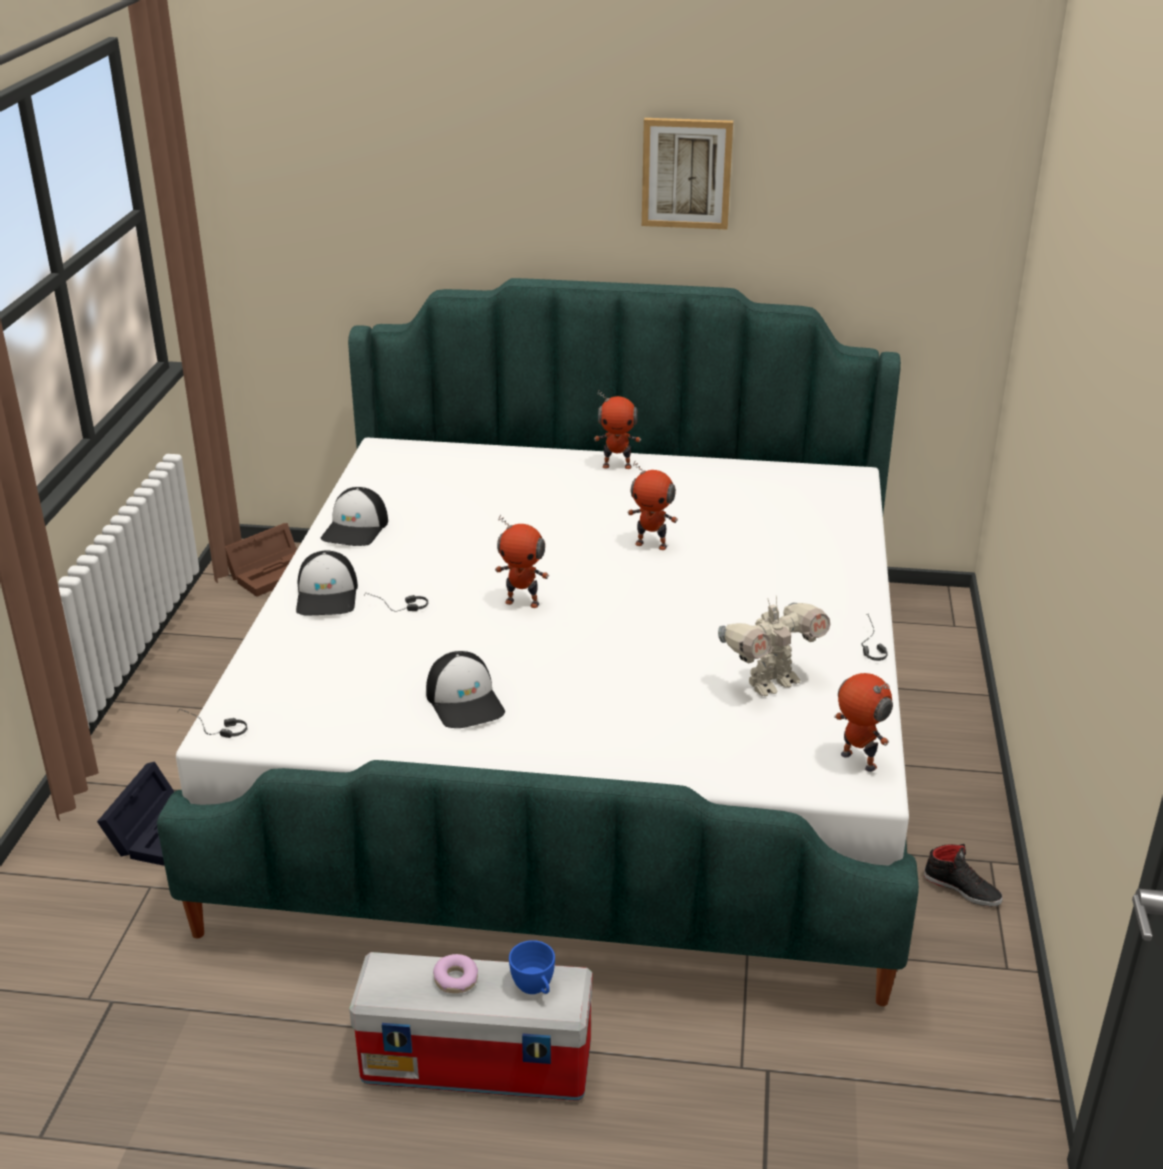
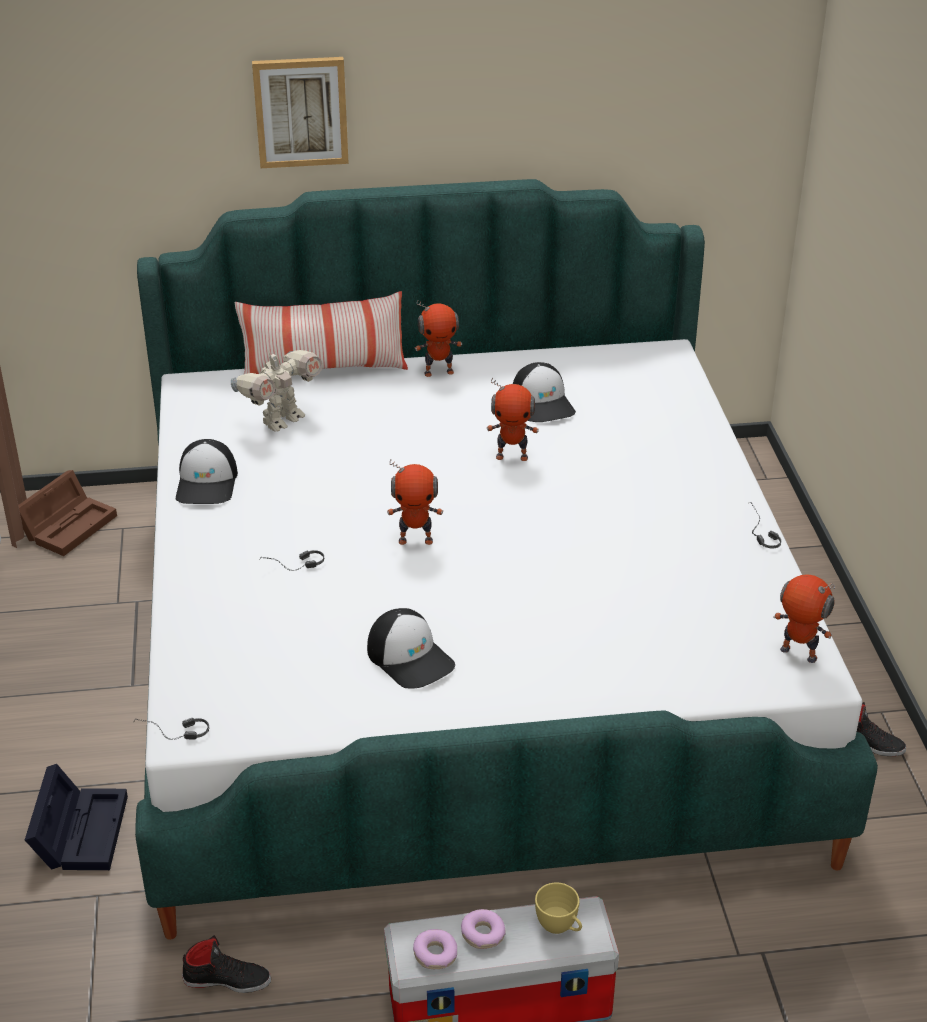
camera: 15 degrees left, 5 degrees up
cap [296,550,358,616] -> cap moved to [513,362,576,422]
blue cup [509,940,555,994] -> yellow cup [535,882,582,934]
picture [642,118,733,230] -> picture moved to [252,57,349,168]
toy robot [718,596,831,696] -> toy robot moved to [231,346,322,432]
none -> black shoe [182,935,271,993]
none -> pillow [235,291,408,374]
none -> donut [413,929,457,969]

